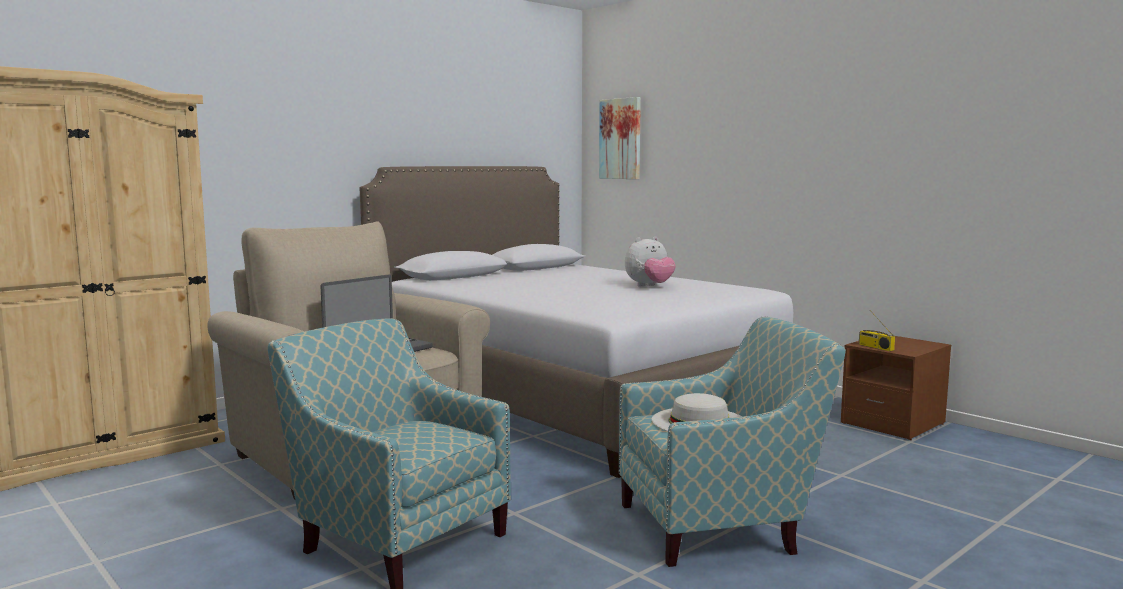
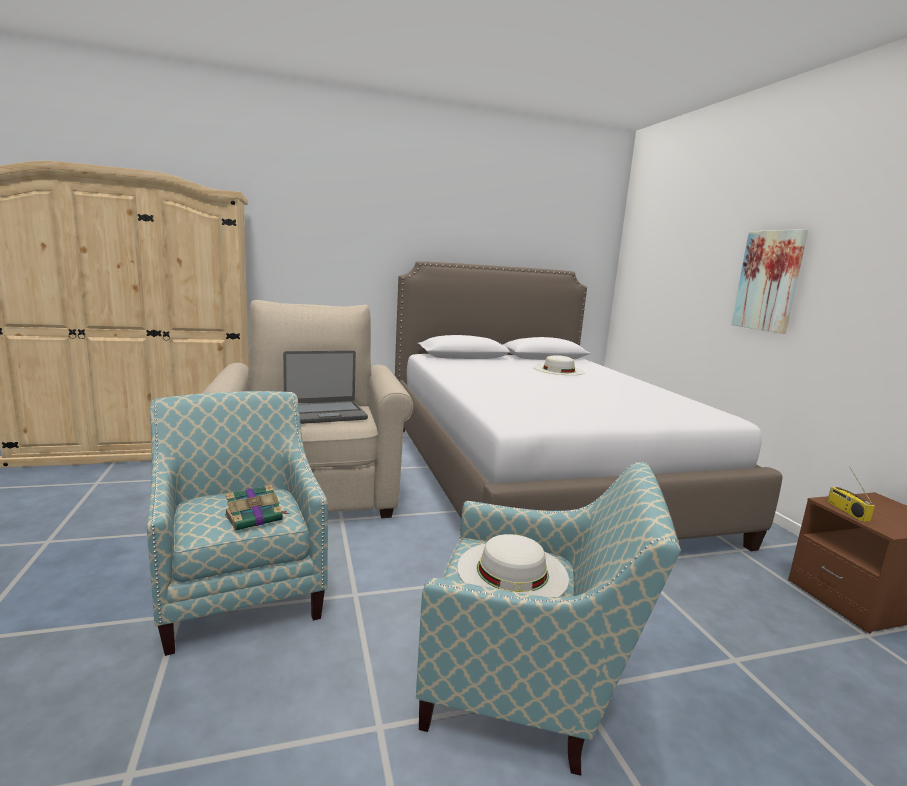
camera: 25 degrees right, 5 degrees up
picture [599,97,641,179] -> picture moved to [731,229,808,334]
plush toy [625,237,676,287] -> none
none -> book [225,484,289,531]
none -> white hat [533,355,585,375]

